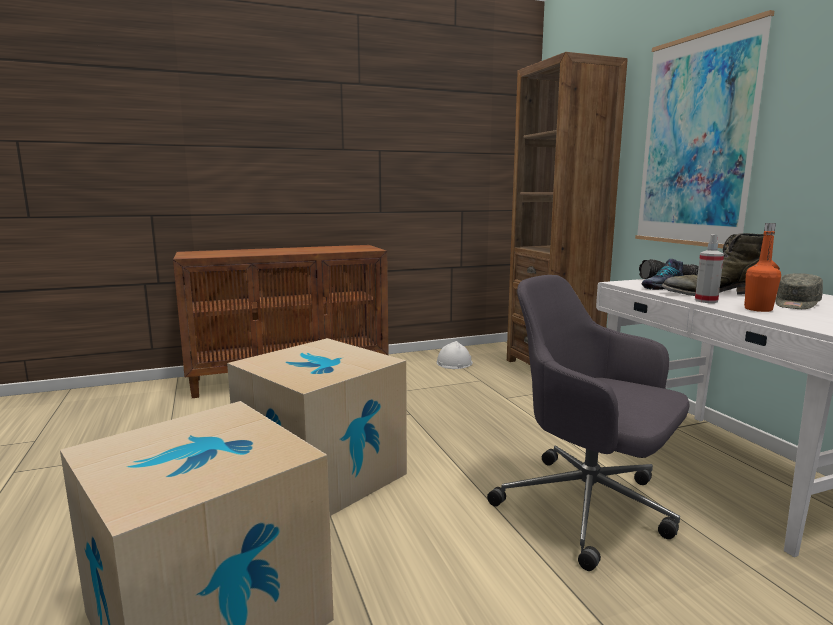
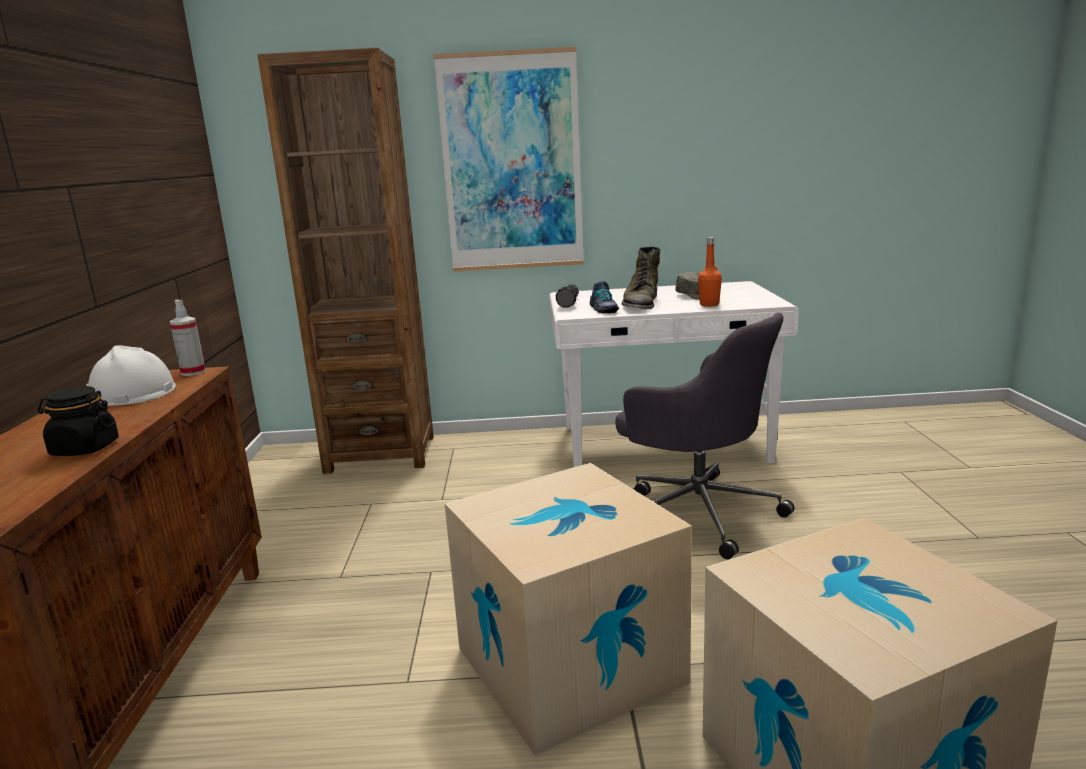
camera: 70 degrees left, 5 degrees up
white hard hat [437,341,473,369] -> white hard hat moved to [86,345,176,406]
grey office chair [487,275,690,571] -> grey office chair turned 105 degrees counterclockwise [615,313,795,560]
spray bottle [695,234,724,303] -> spray bottle moved to [170,300,206,376]
none -> black jar [38,386,119,456]

